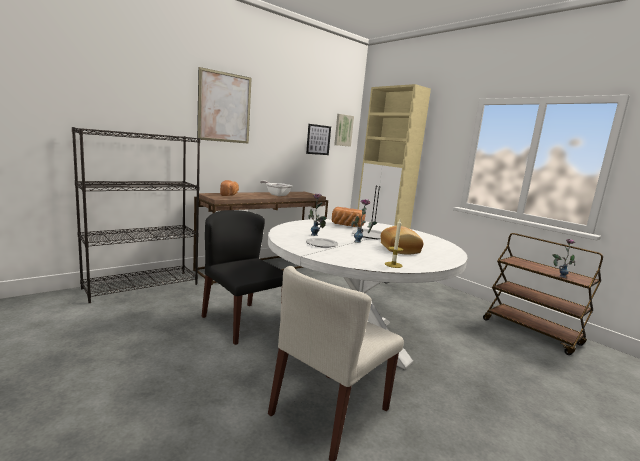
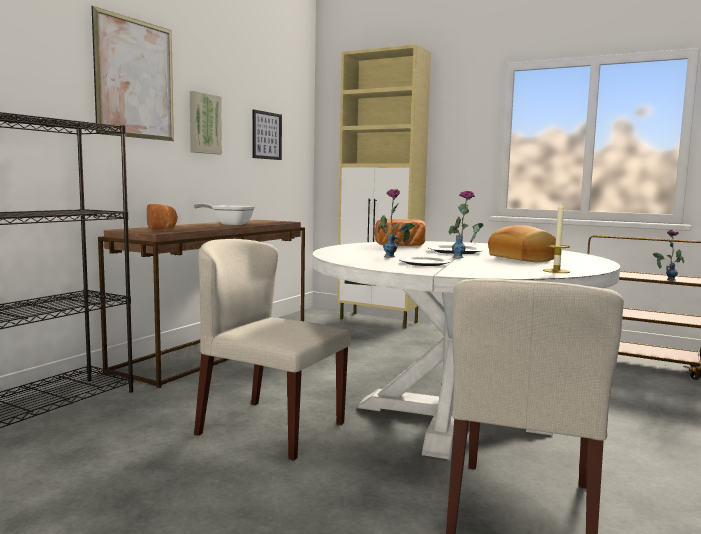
camera: 20 degrees left, 5 degrees down
black chair [202,210,283,345] -> beige chair [194,239,351,460]
picture [334,114,354,147] -> picture moved to [190,91,222,154]

